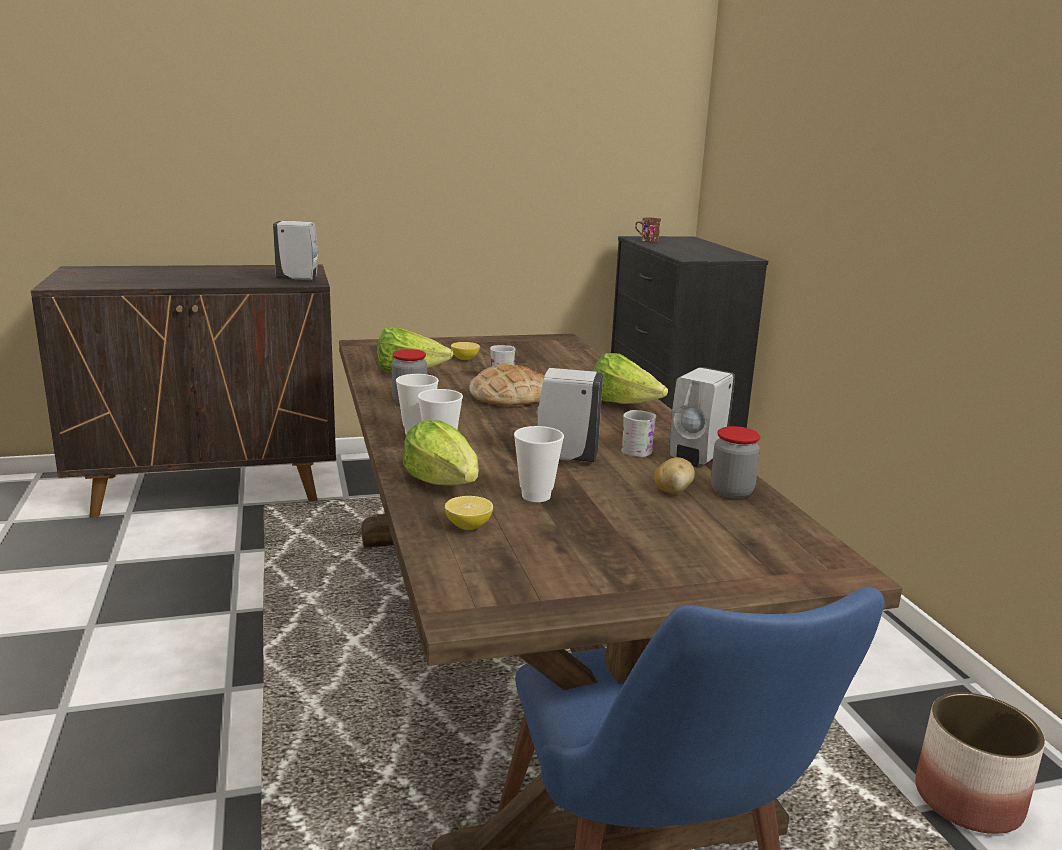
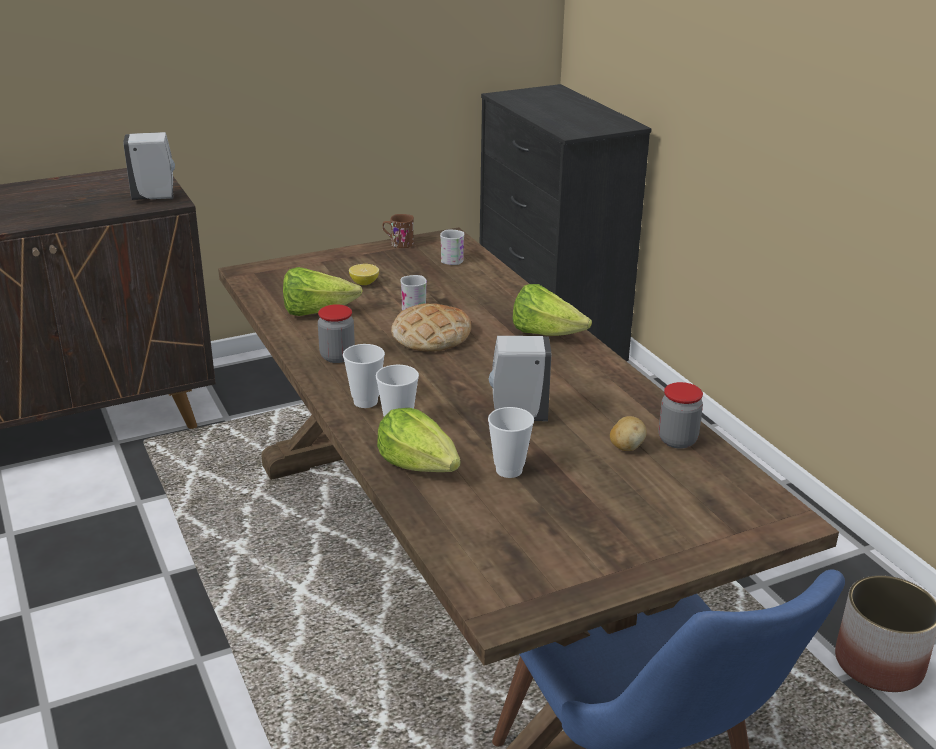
camera: 10 degrees left, 10 degrees up
lemon [445,496,493,530] -> none
white mug [622,410,656,457] -> white mug moved to [440,230,464,265]
brown mug [635,217,661,242] -> brown mug moved to [383,214,414,248]
white soap dispenser [669,367,735,467] -> none

